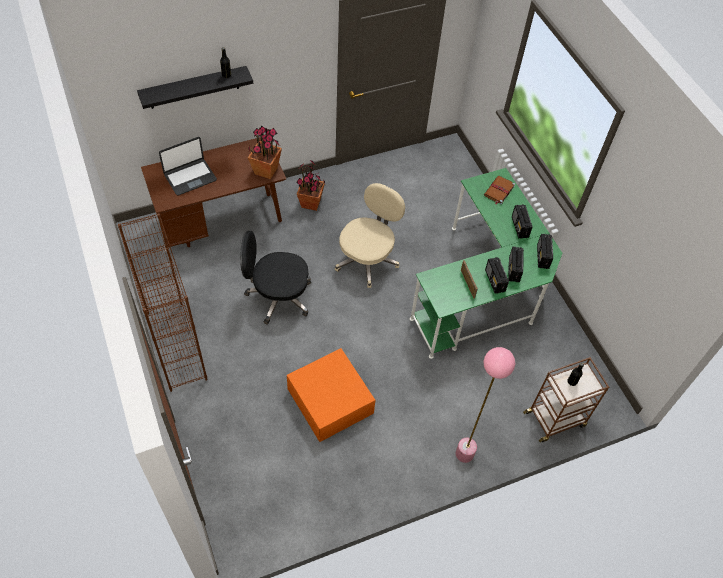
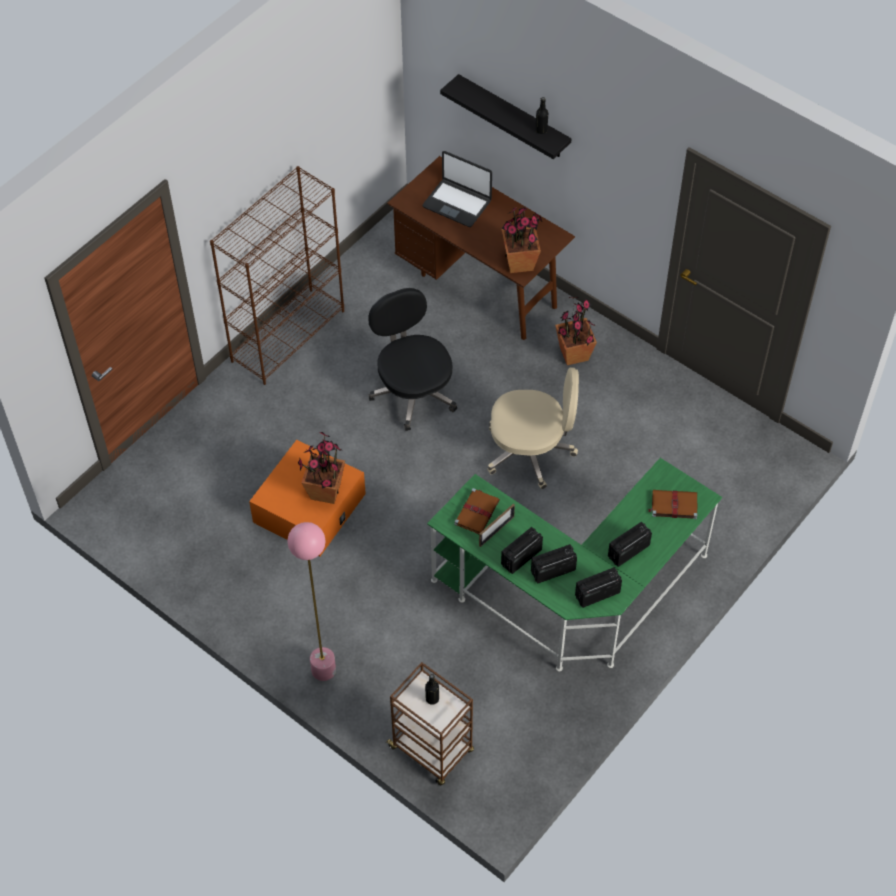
camera: 65 degrees right, 0 degrees up
none -> potted plant [298,432,345,504]
none -> brown book [454,488,500,534]

